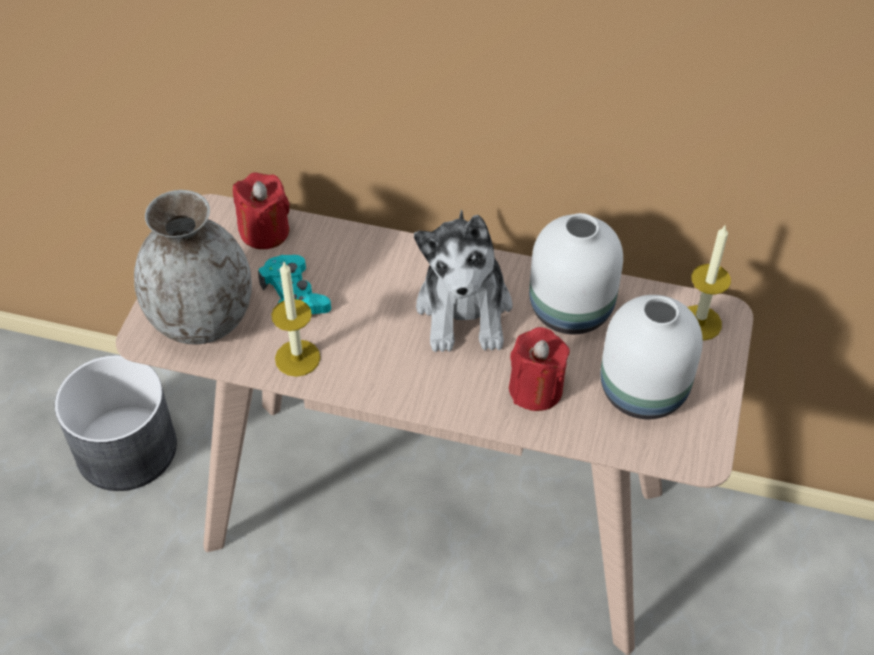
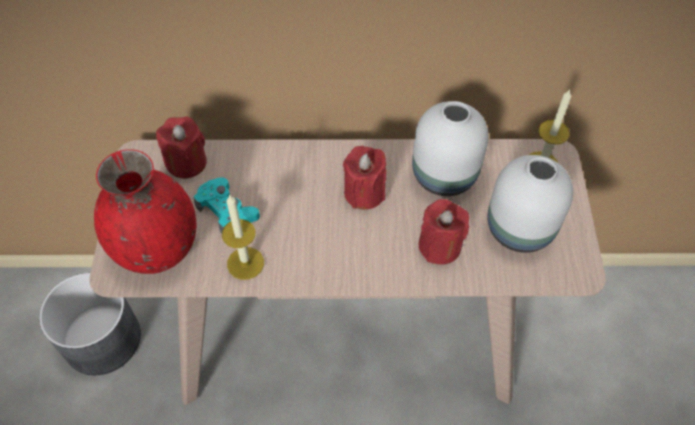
camera: 15 degrees left, 5 degrees up
grey vase [134,190,252,345] -> red vase [94,149,197,274]
plush toy [414,209,513,352] -> red candle [343,146,386,209]

